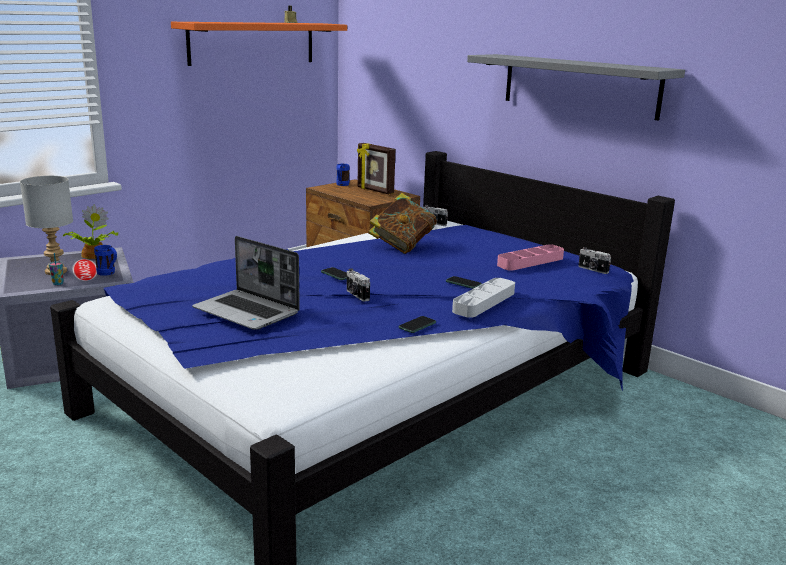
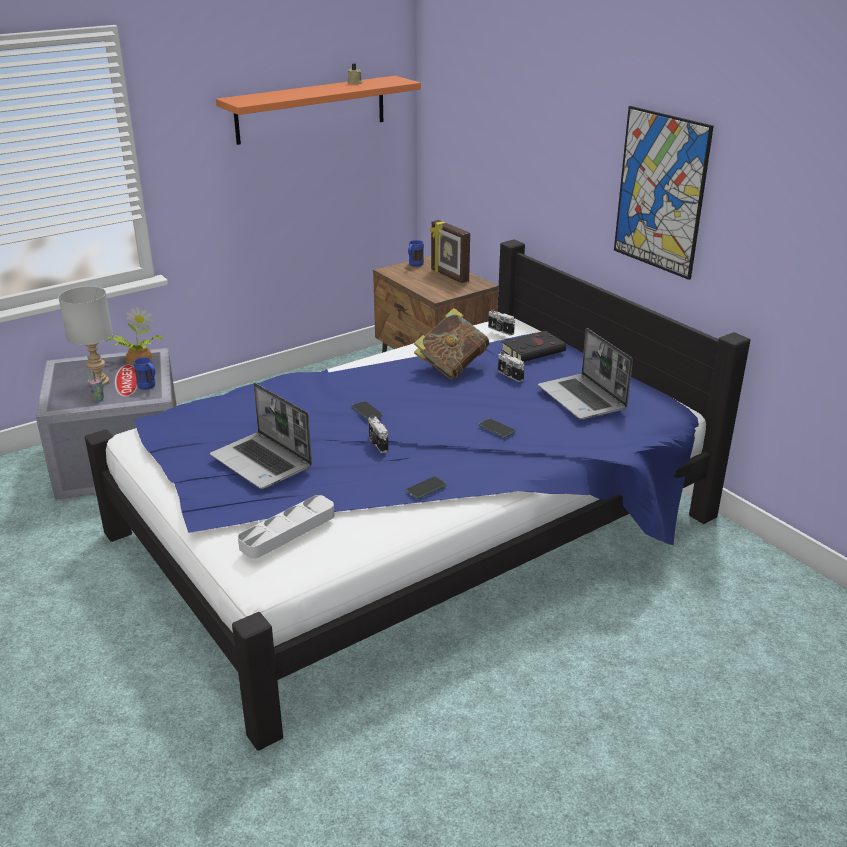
camera: 10 degrees right, 10 degrees up
grey tray [452,278,515,318] -> grey tray moved to [238,495,334,559]
grey shelf [467,54,685,121] -> picture [614,106,714,280]
pink tray [497,244,564,271] -> laptop [538,328,633,419]
camera [578,247,611,274] -> camera moved to [498,352,525,382]
none -> black book [501,331,566,362]

